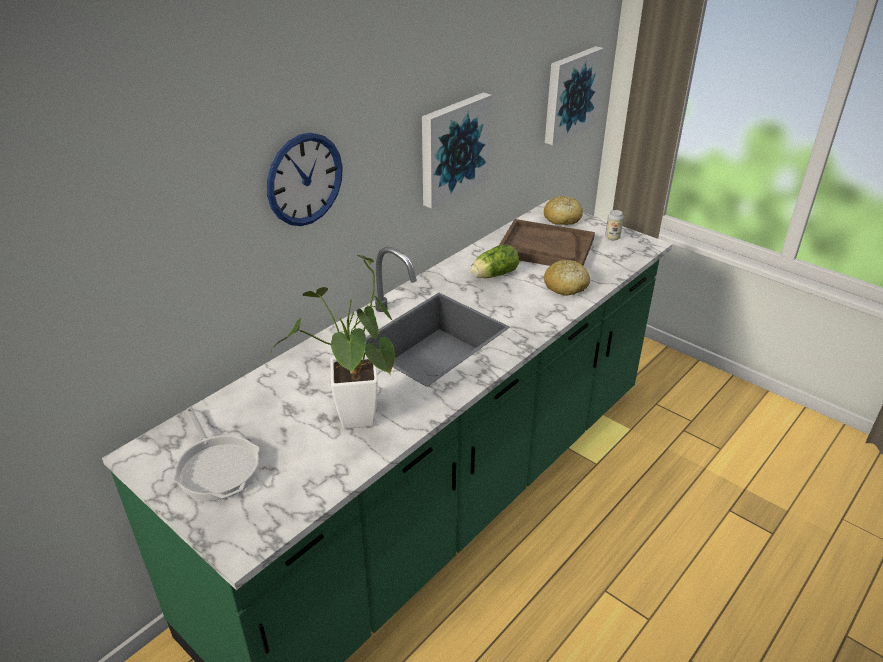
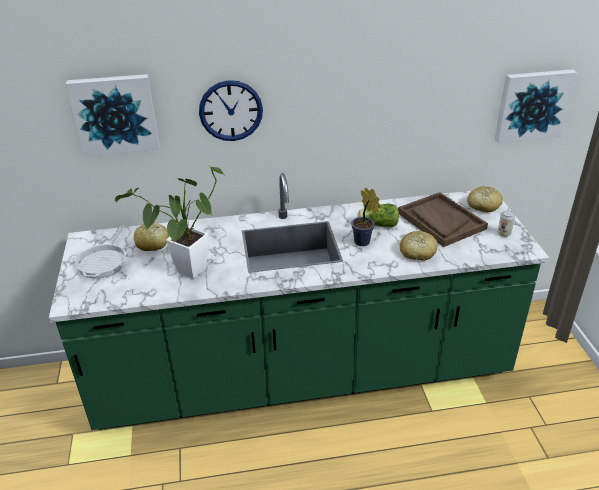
camera: 40 degrees right, 0 degrees up
picture [422,93,492,209] -> picture moved to [66,74,160,156]
none -> bread [134,223,169,251]
none -> potted plant [351,187,380,246]

